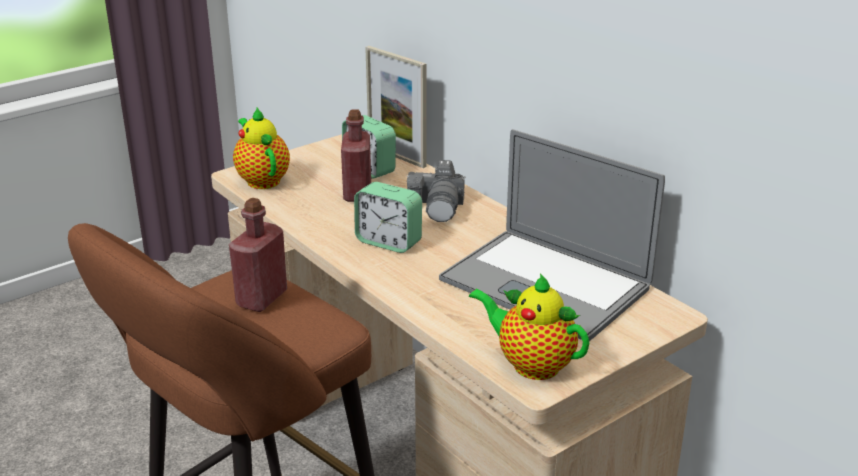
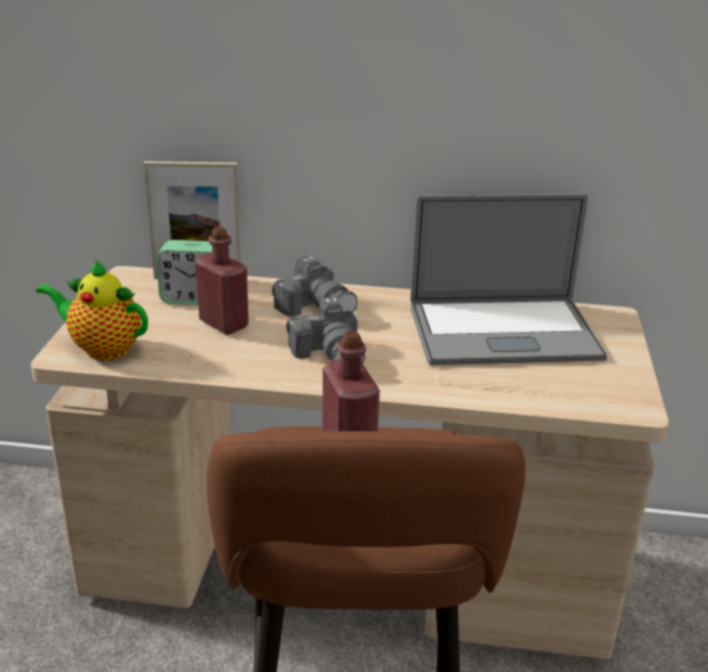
camera: 45 degrees left, 0 degrees up
alarm clock [354,182,422,253] -> camera [286,296,366,364]
teapot [469,274,589,380] -> none

